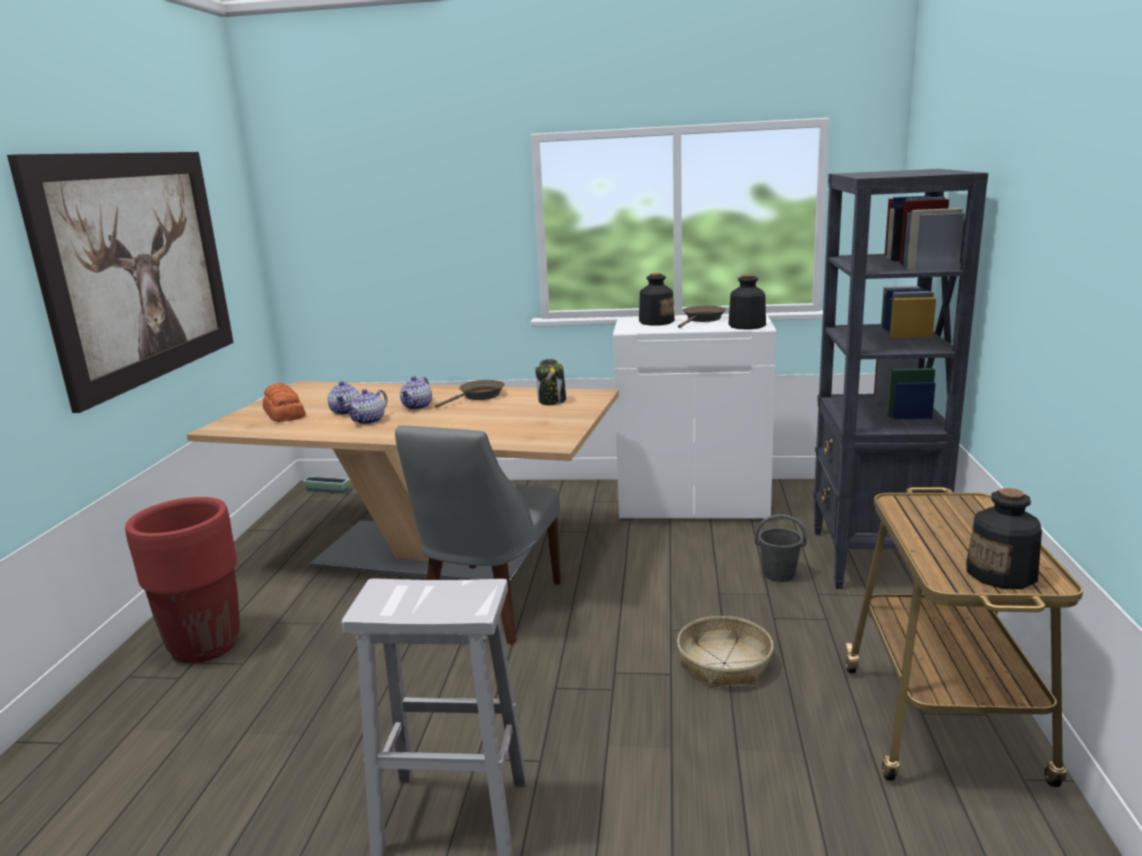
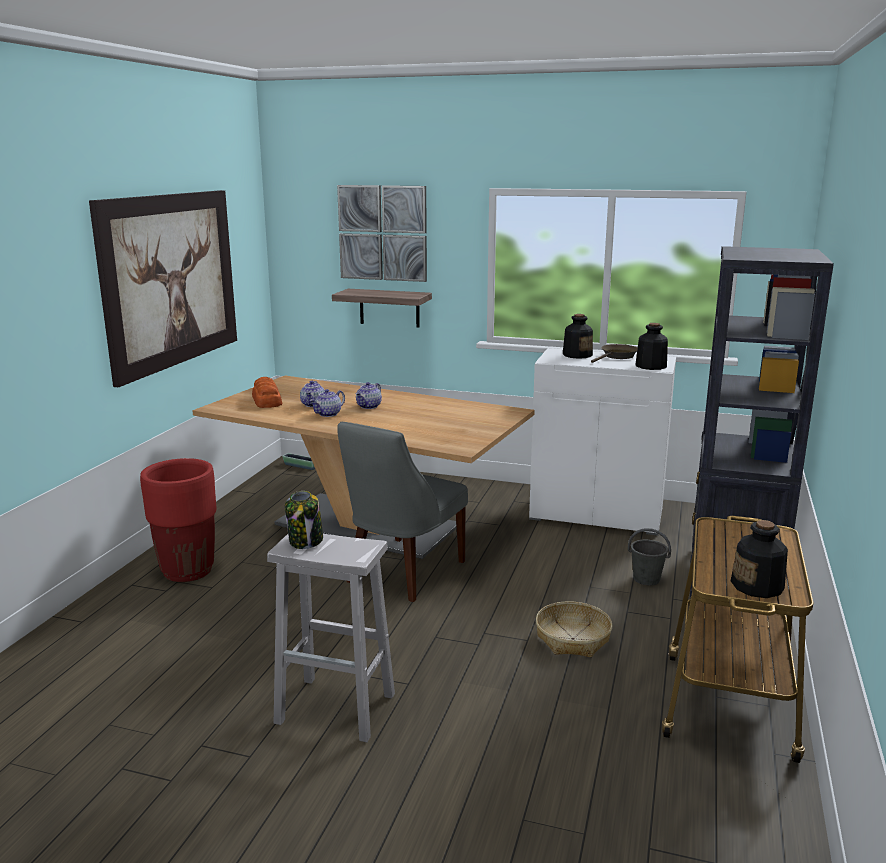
camera: 10 degrees right, 0 degrees up
brown frying pan [435,380,505,408] -> none
jar [535,359,566,405] -> jar moved to [285,491,323,549]
none -> shelf [332,289,432,327]
none -> picture [337,185,427,282]

